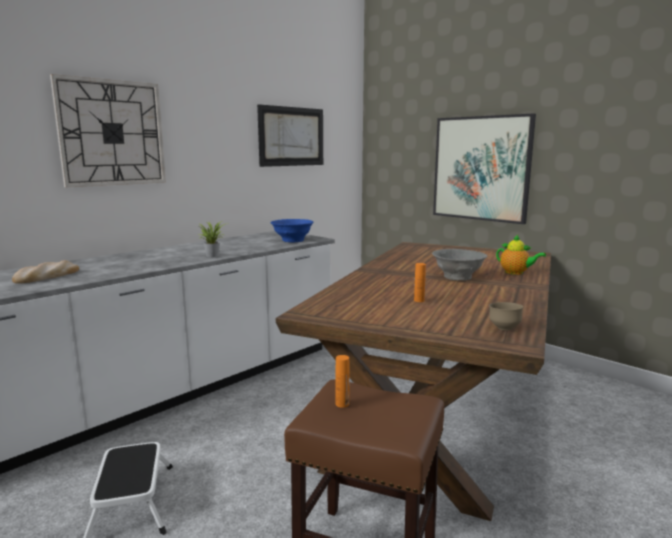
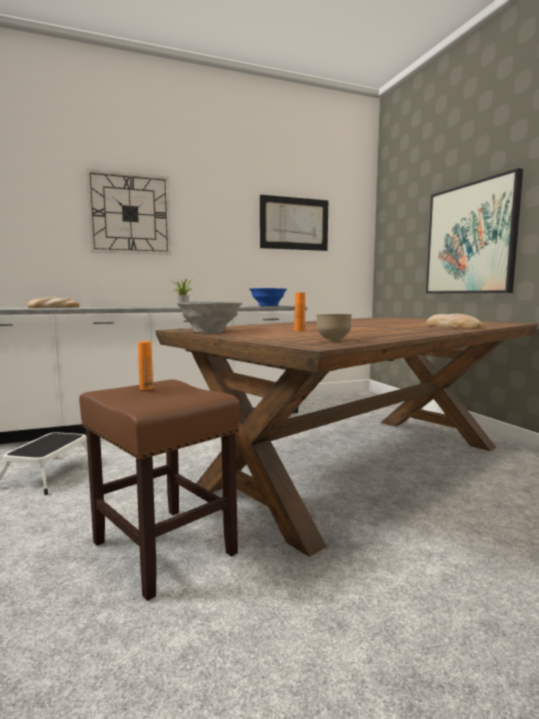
camera: 25 degrees right, 5 degrees down
grey bowl [432,249,487,280] -> grey bowl moved to [177,301,242,333]
teapot [496,235,546,275] -> bread [426,314,482,329]

